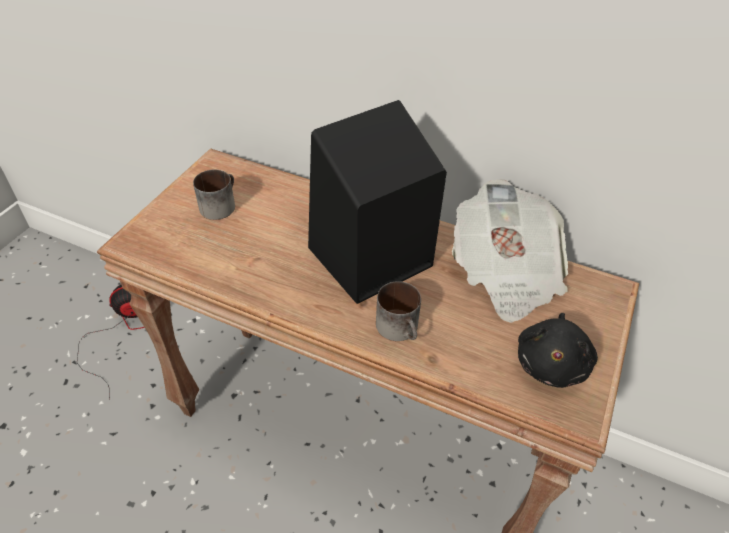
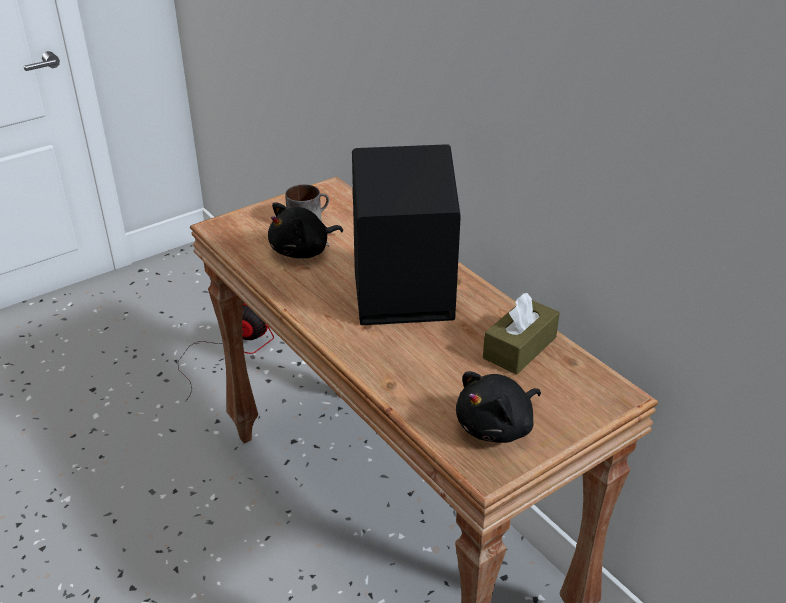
camera: 30 degrees right, 10 degrees down
mug [376,281,421,341] -> none
newspaper [452,179,568,323] -> brown tissue box [483,293,560,375]
none -> black plush toy [268,202,343,258]

